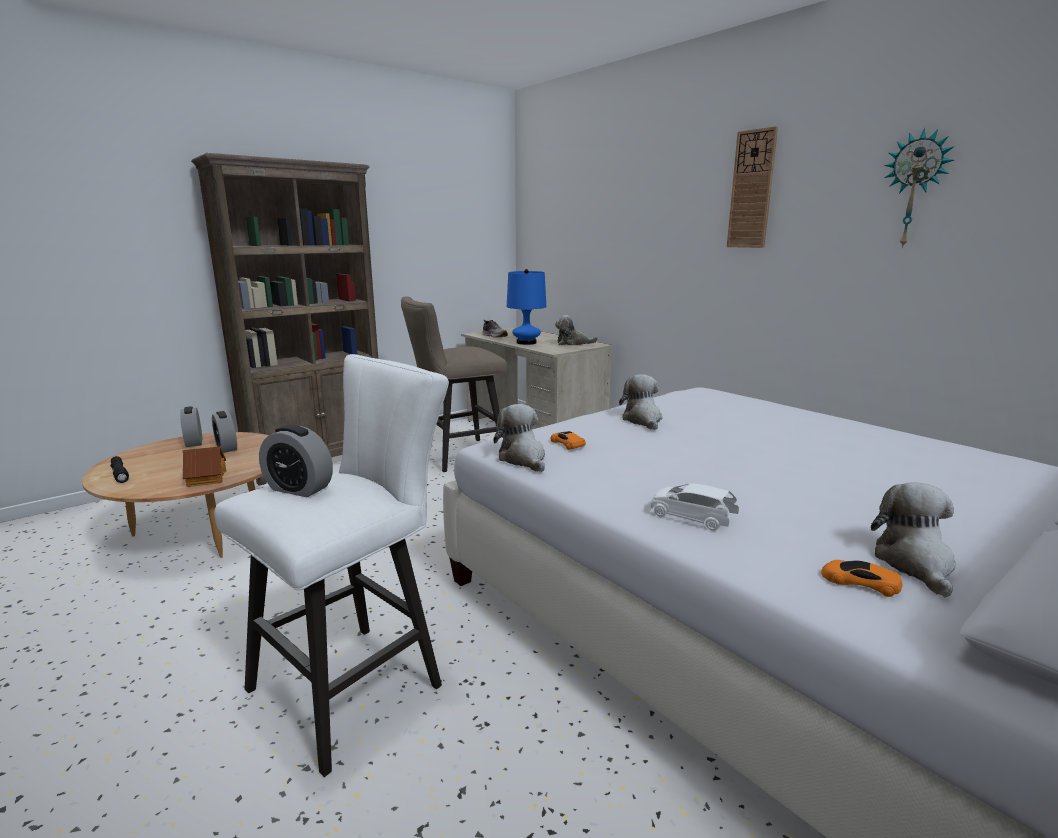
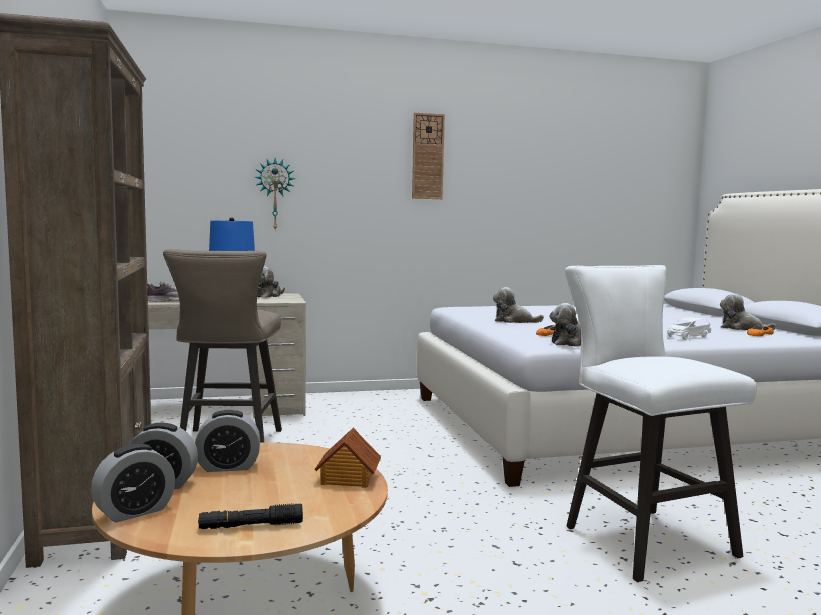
camera: 65 degrees left, 10 degrees down
alarm clock [259,425,333,497] -> alarm clock moved to [91,444,175,523]
wall clock [884,128,954,248] -> wall clock moved to [255,158,295,230]

